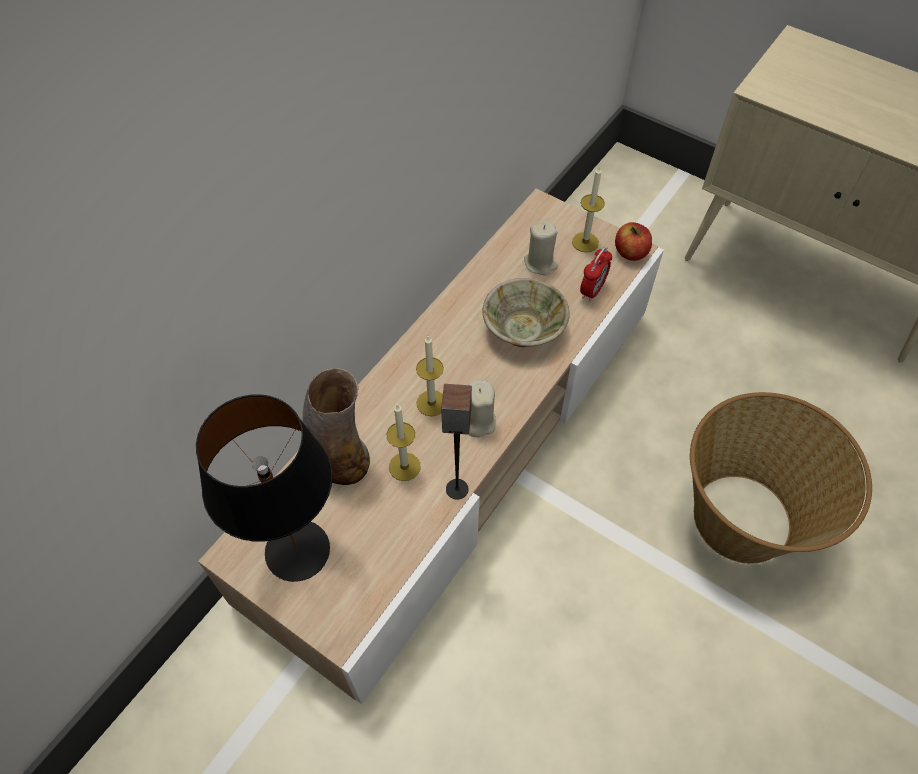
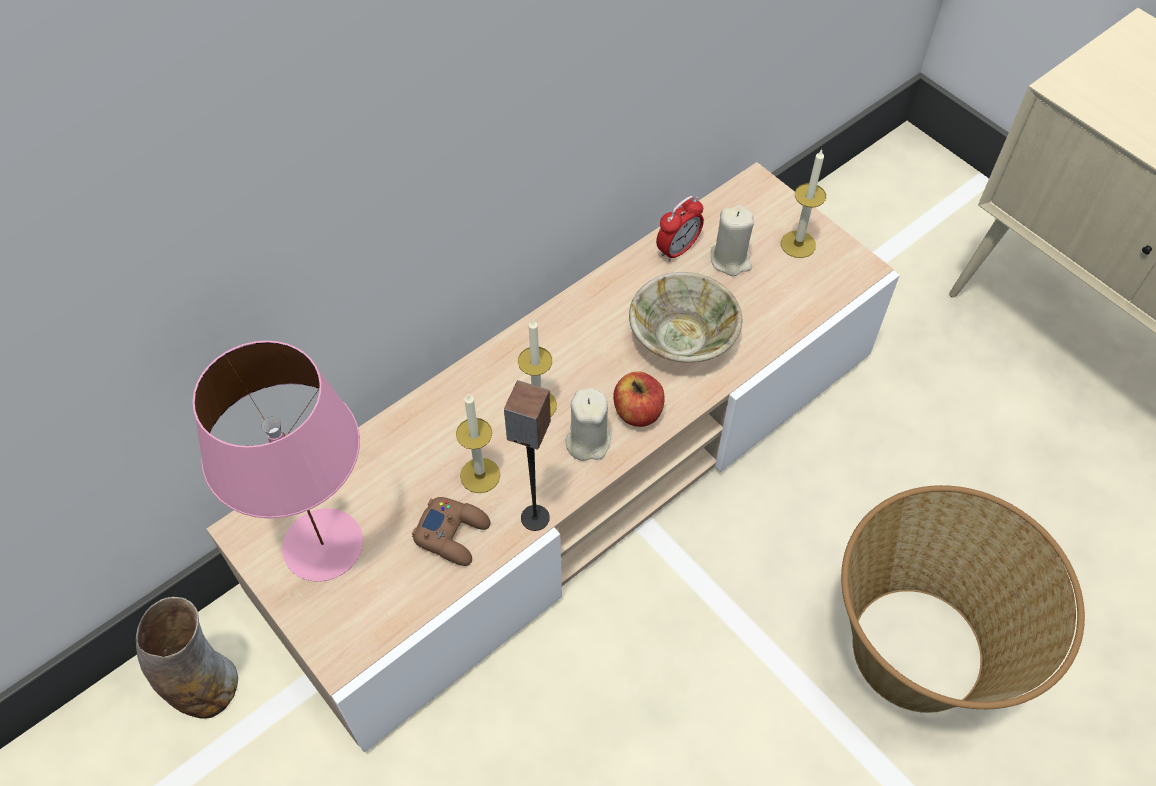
camera: 15 degrees right, 0 degrees up
black table lamp [196,394,333,582] -> pink table lamp [193,341,363,582]
vase [303,368,370,485] -> vase moved to [136,597,238,719]
alarm clock [580,247,612,302] -> alarm clock moved to [656,196,704,262]
apple [615,222,652,261] -> apple moved to [613,371,664,427]
none -> brown game controller [412,497,490,566]

